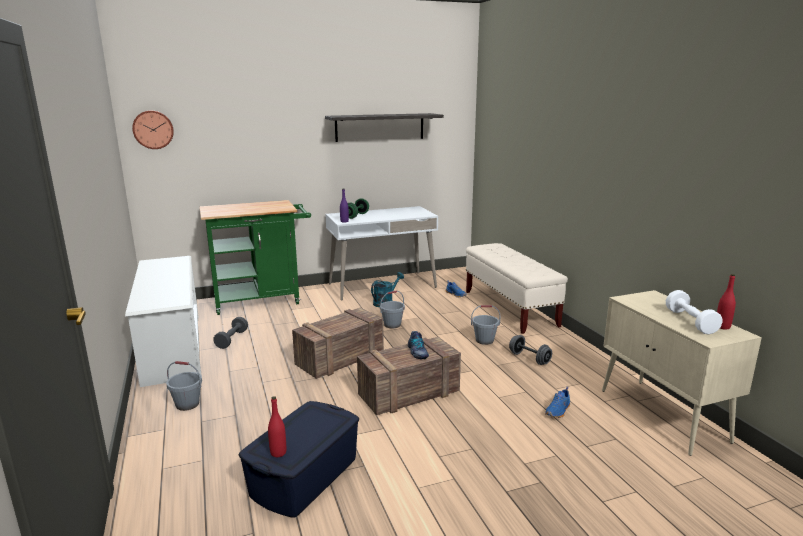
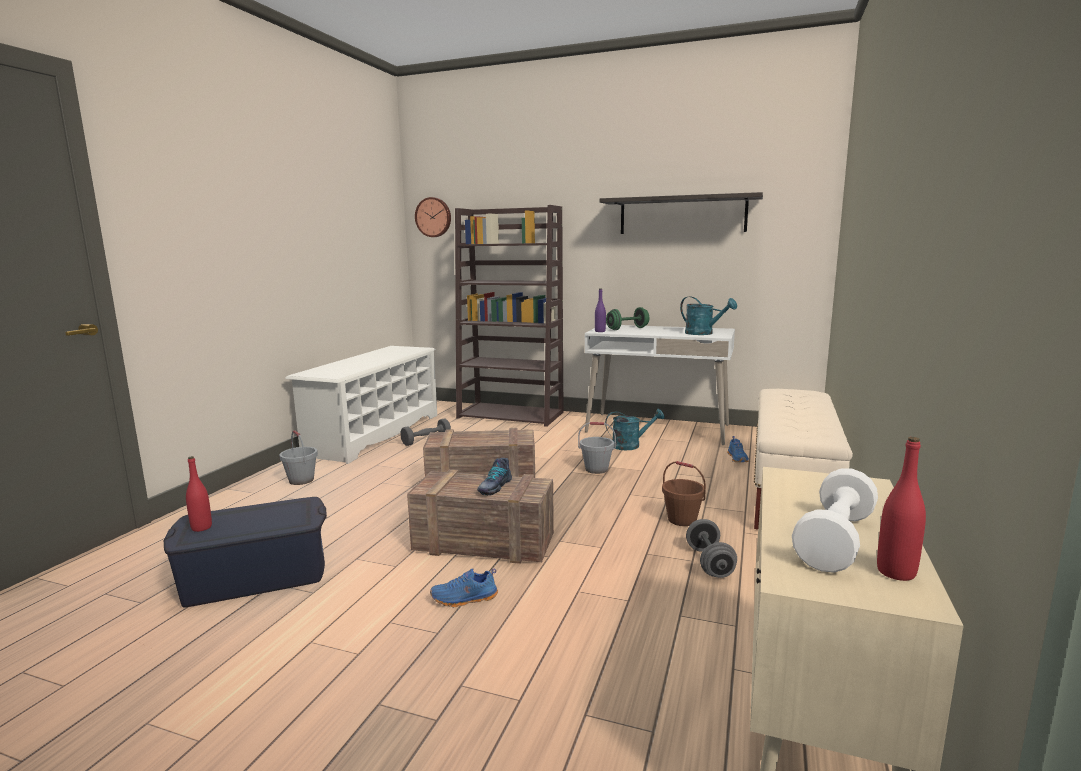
camera: 40 degrees right, 5 degrees down
green cart [200,200,311,315] -> brown bookcase [455,205,563,427]
grey bucket [471,305,501,345] -> brown bucket [662,461,706,526]
blue shoe [545,387,570,418] -> blue shoe moved to [430,568,498,607]
none -> turquoise watering can [680,296,737,335]

